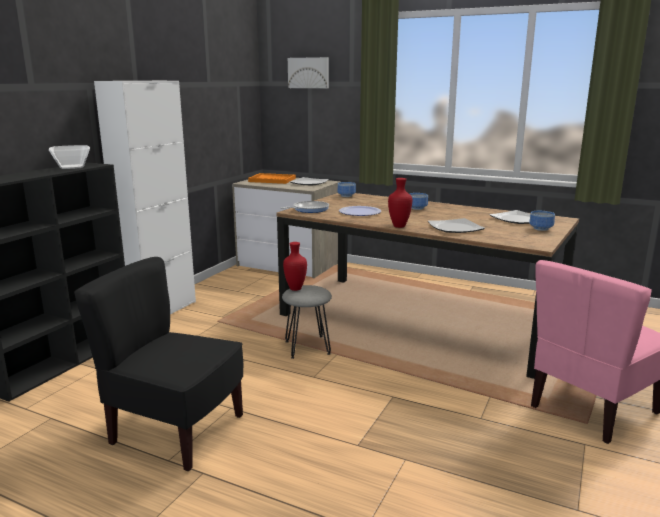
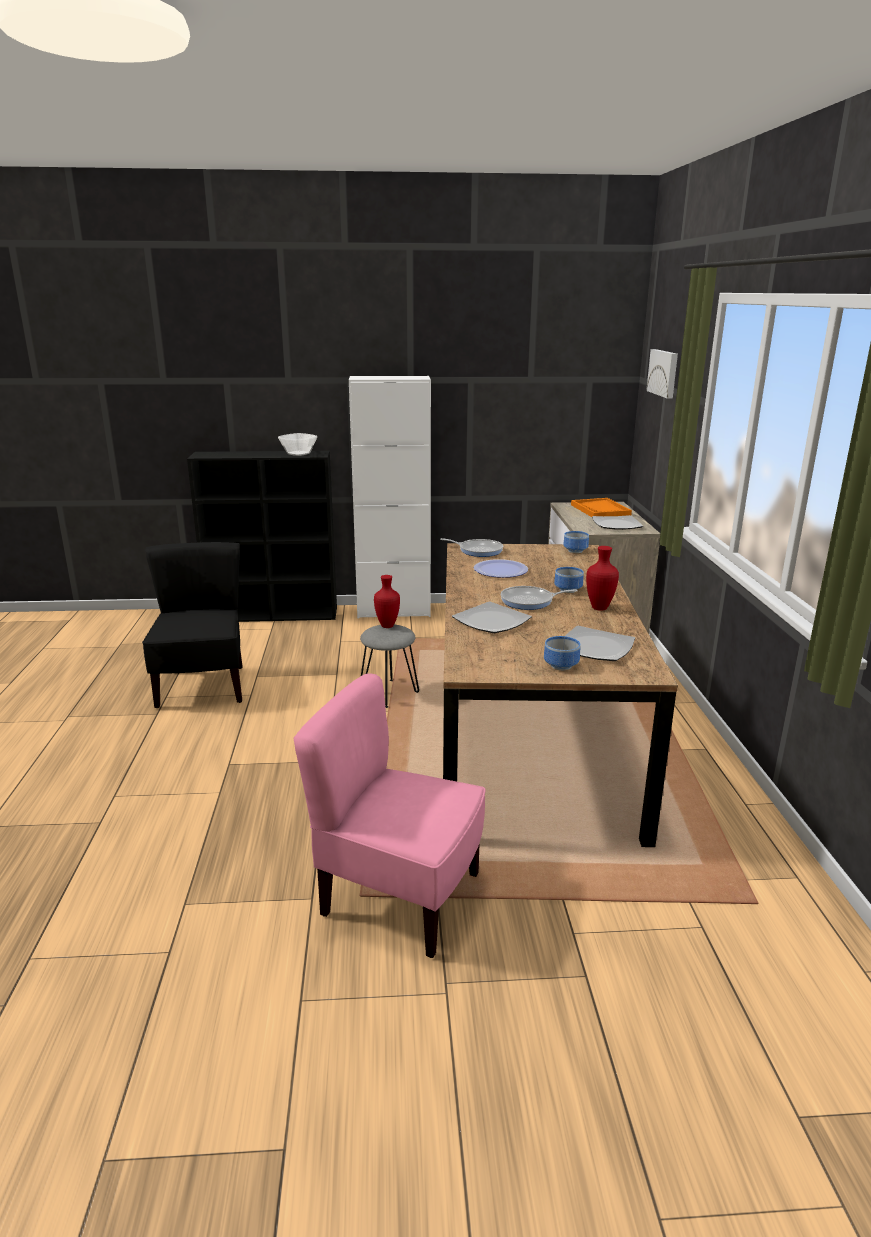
camera: 60 degrees right, 5 degrees up
red vase [388,178,412,228] -> red vase moved to [586,546,619,611]
none -> frying pan [501,586,578,610]

